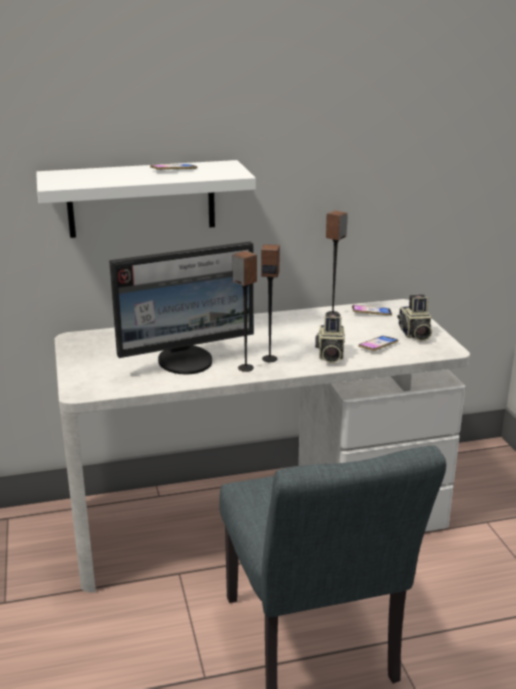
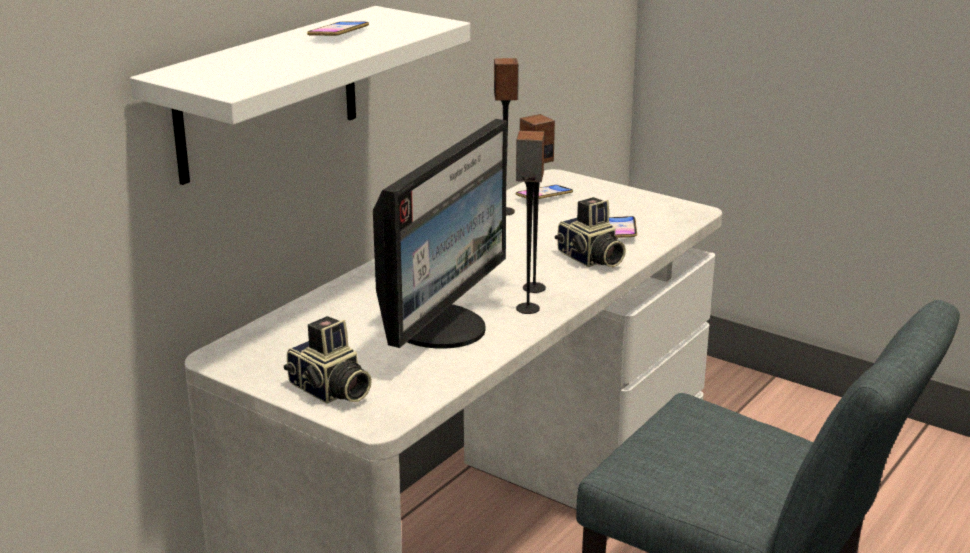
camera: 40 degrees left, 0 degrees up
camera [397,294,432,341] -> camera moved to [284,316,372,404]

